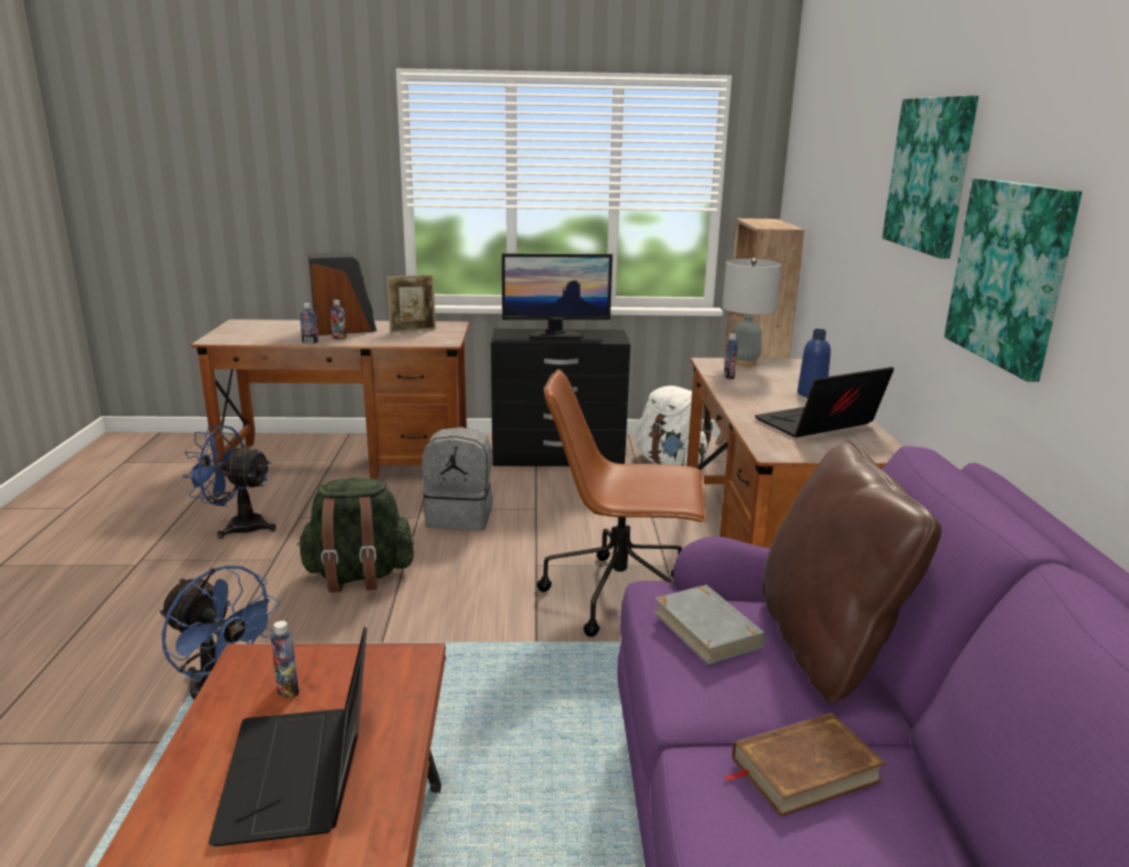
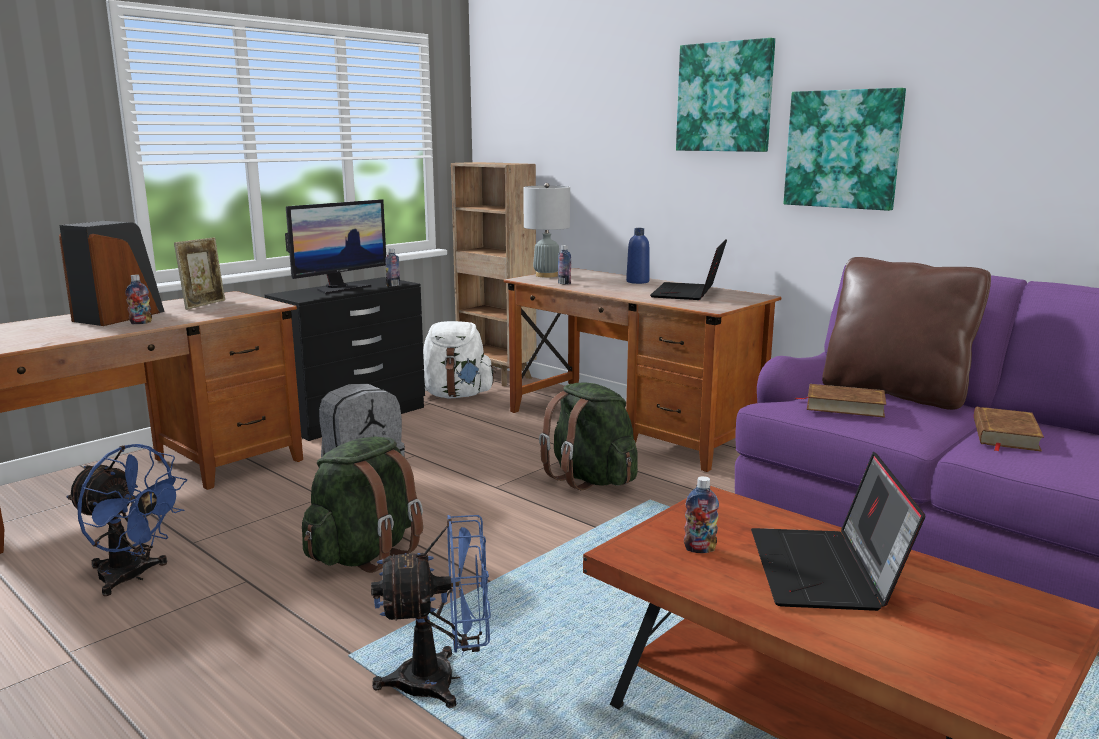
camera: 45 degrees left, 5 degrees down
blue fan [182,425,276,539] -> blue fan turned 120 degrees counterclockwise [66,444,187,596]
laptop [208,626,367,846] -> laptop turned 60 degrees clockwise [751,452,925,611]
bottle [300,303,319,344] -> bottle moved to [385,248,400,287]
brown office chair [537,369,707,637] -> green backpack [539,382,638,490]
grey book [654,585,765,665] -> brown book [794,384,886,418]

